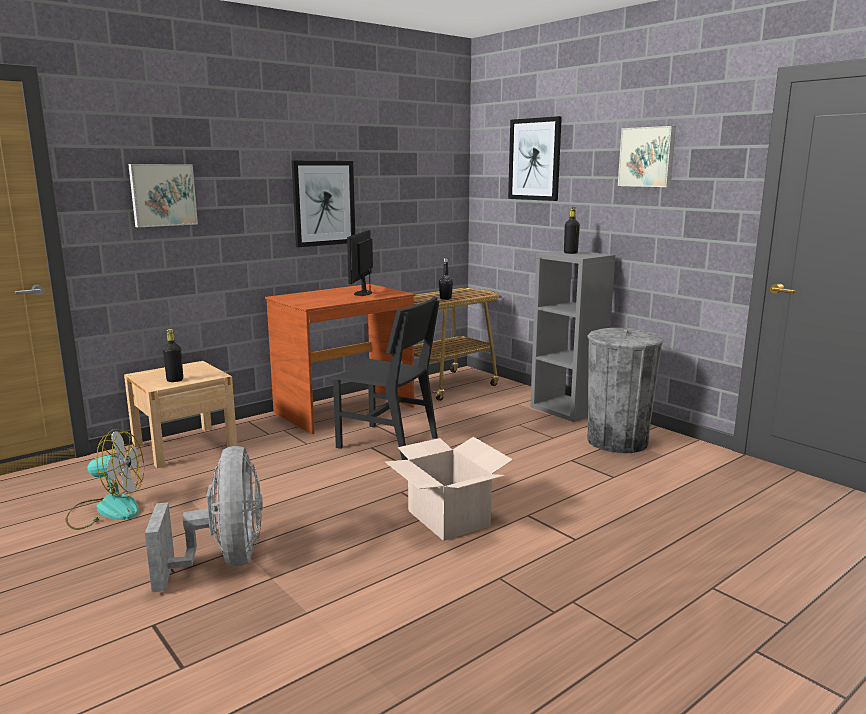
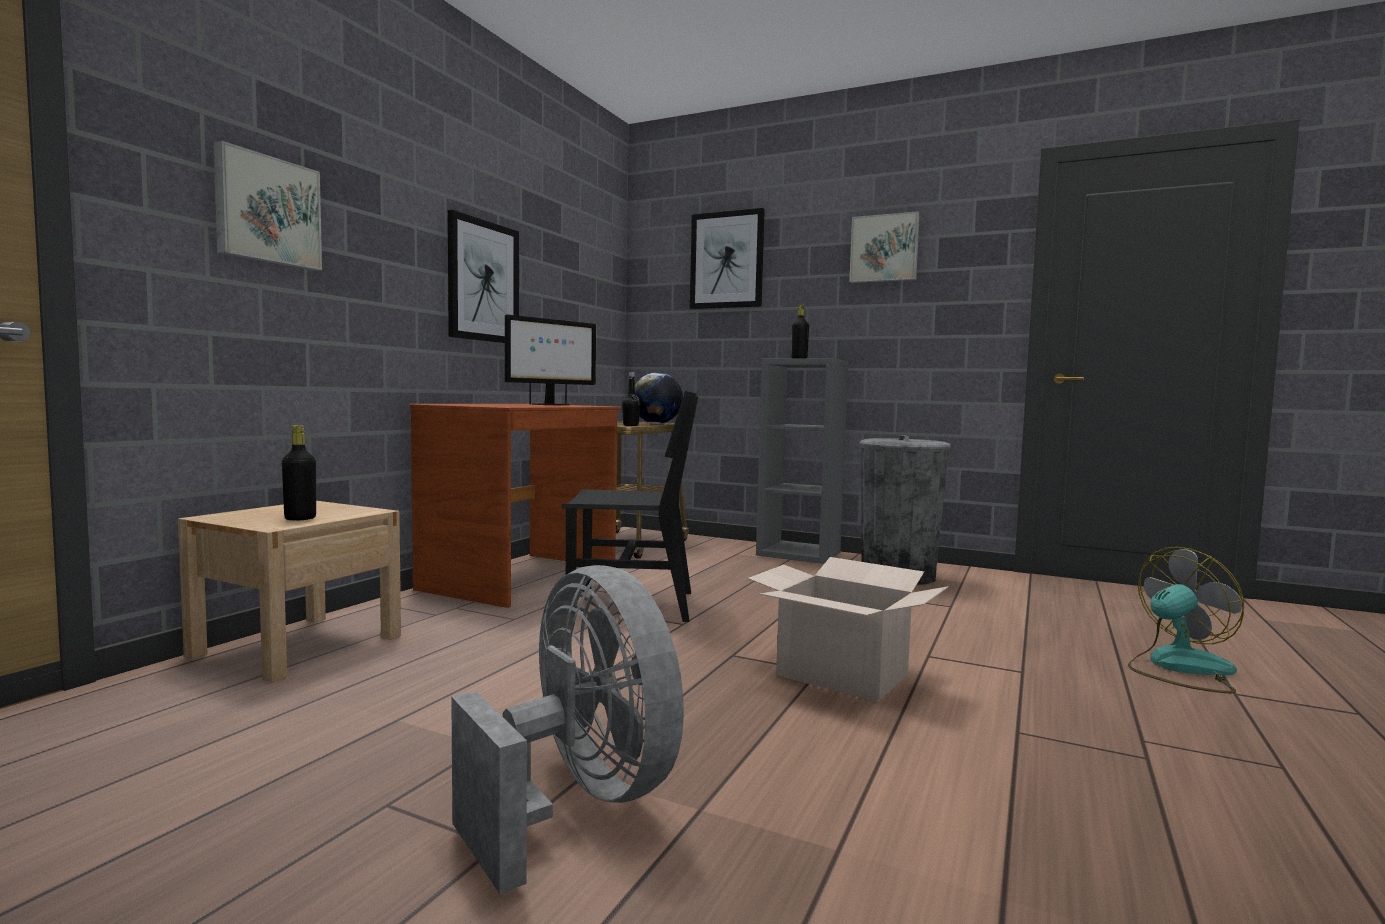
camera: 25 degrees left, 10 degrees down
fan [66,429,144,530] -> fan moved to [1128,547,1244,693]
monitor [347,230,373,296] -> monitor turned 120 degrees counterclockwise [505,314,596,405]
none -> globe [635,372,683,424]

